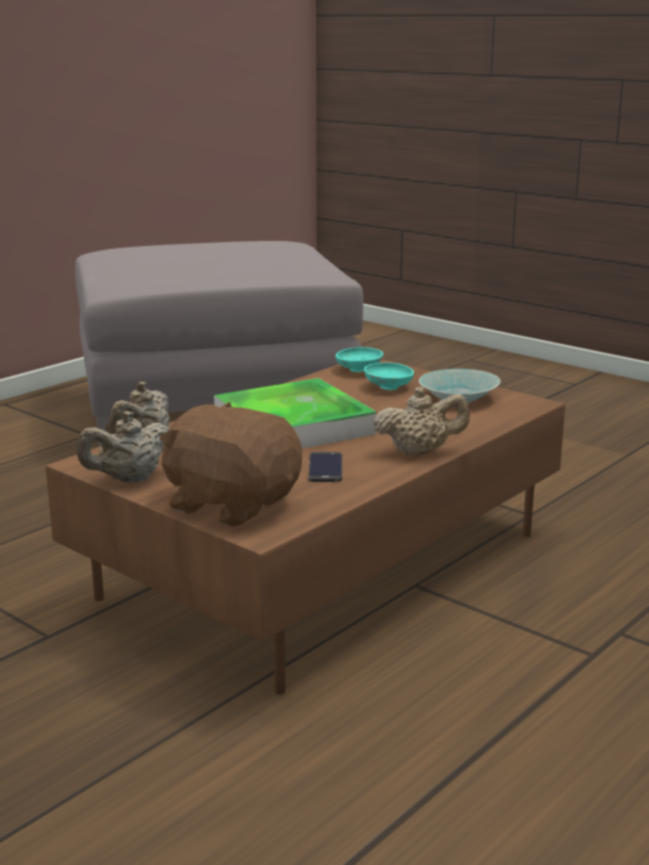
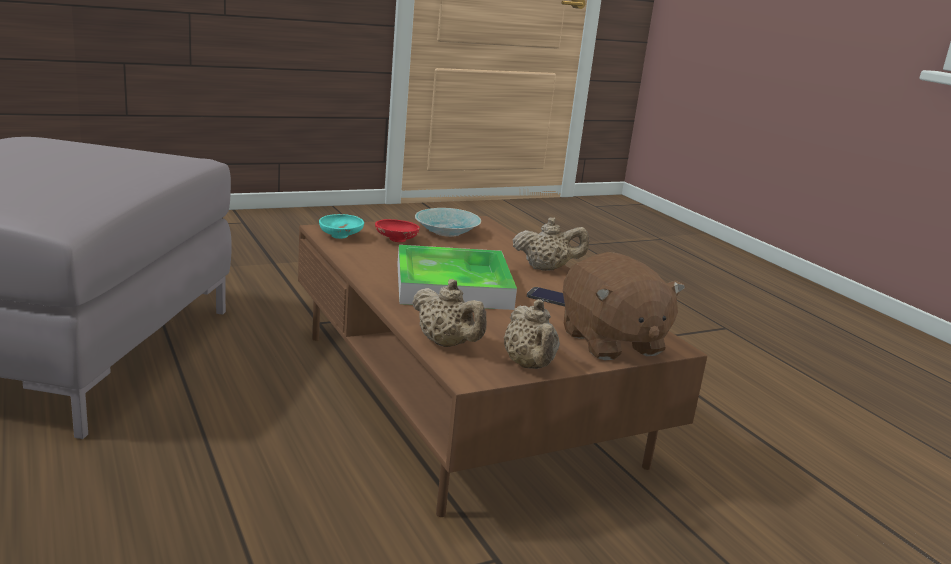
camera: 70 degrees left, 0 degrees up
brown plush toy [160,402,302,527] -> brown plush toy turned 75 degrees counterclockwise [563,252,685,360]
turquoise bowl [364,363,414,390] -> red bowl [375,219,420,242]
beige teapot [373,387,470,455] -> beige teapot turned 75 degrees clockwise [513,217,589,271]

